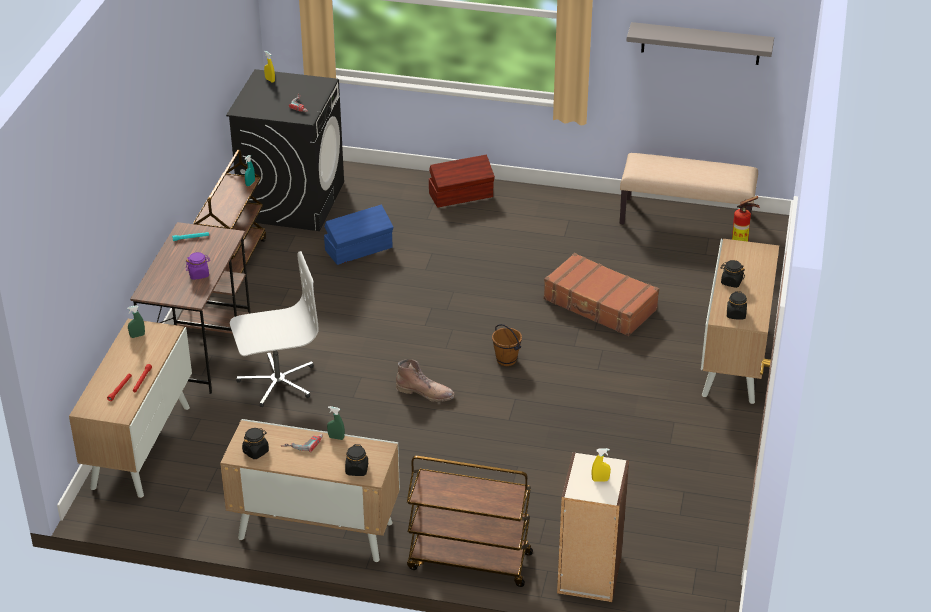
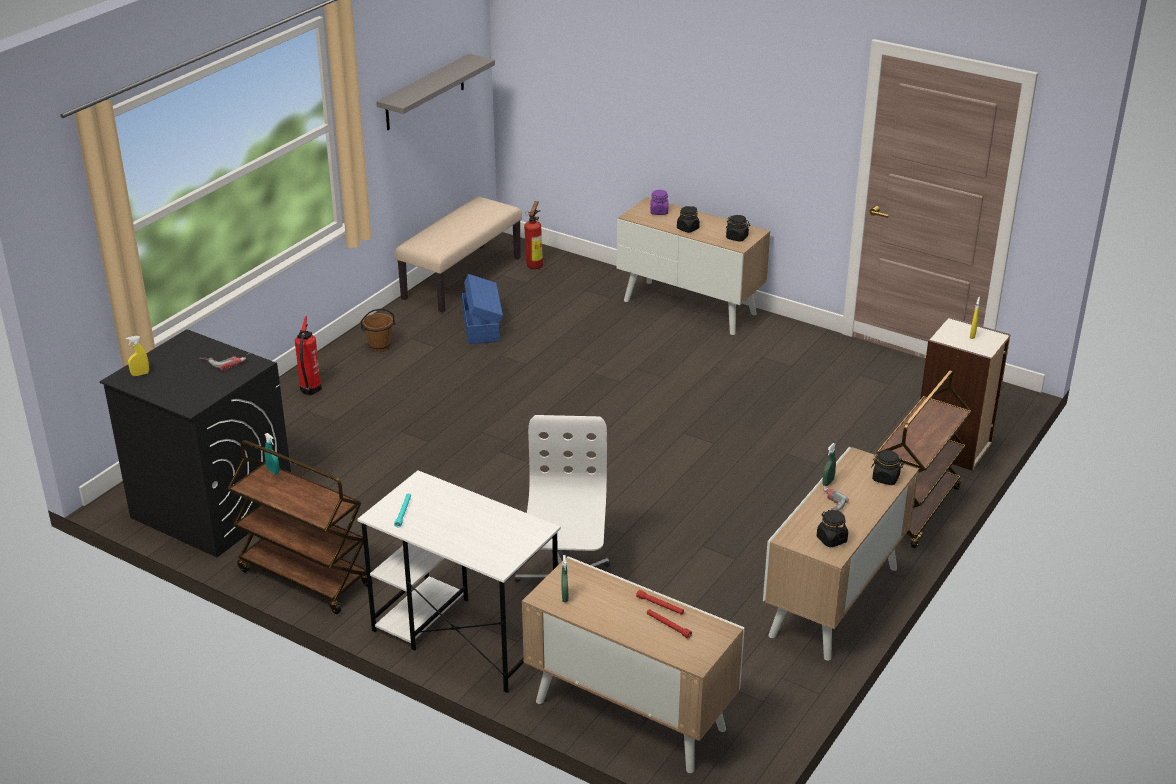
camera: 70 degrees left, 5 degrees down
brown desk [130,222,251,394] -> white desk [357,470,561,693]
purple jar [186,252,210,280] -> purple jar moved to [650,190,669,215]
blue storage box [324,205,393,265] -> blue storage box moved to [462,274,503,344]
brown boot [396,359,455,402] -> none
brown storage box [429,155,495,208] -> fire extinguisher [295,316,322,395]
brown bucket [492,324,522,366] -> brown bucket moved to [360,308,396,352]
brown suitcase [544,253,659,336] -> none

